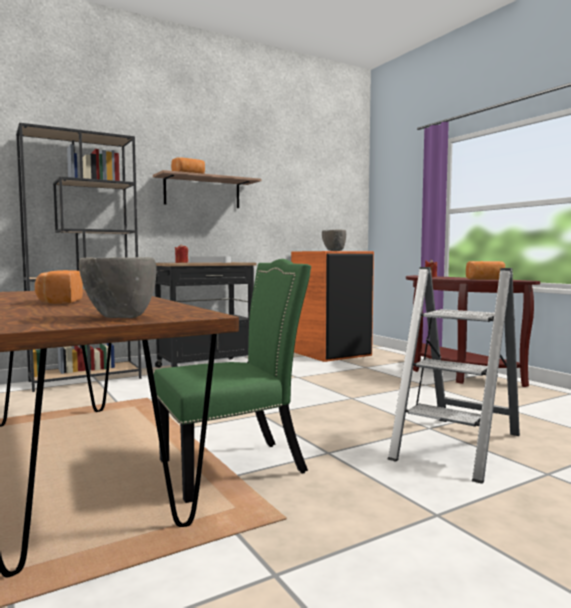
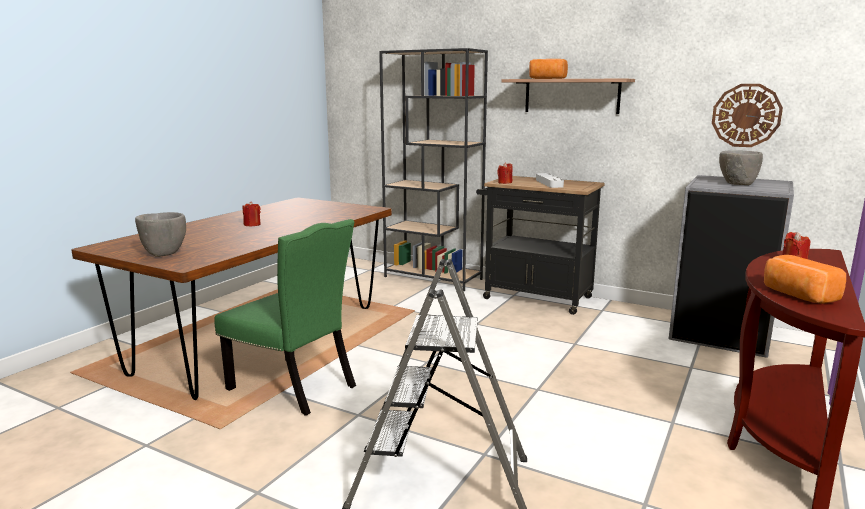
camera: 60 degrees right, 10 degrees up
bread [35,270,83,304] -> red candle [242,201,261,226]
orange cabinet [291,251,374,362] -> grey cabinet [669,175,794,358]
none -> wall clock [712,84,783,147]

